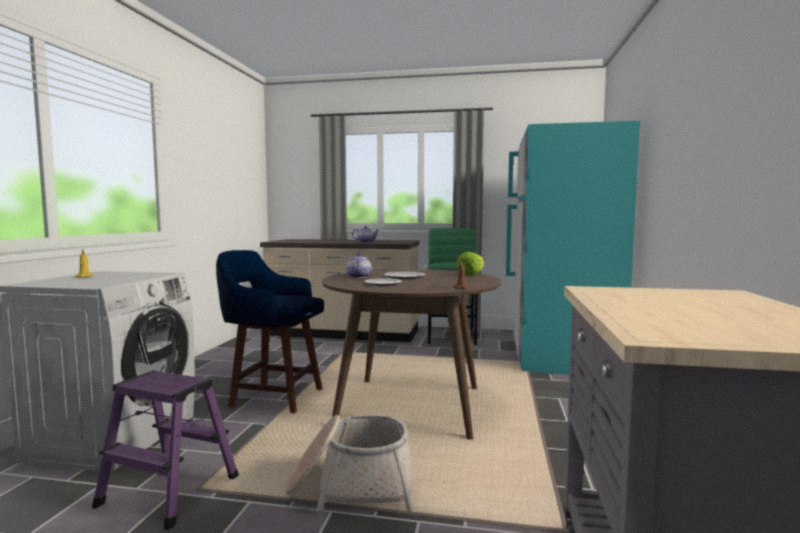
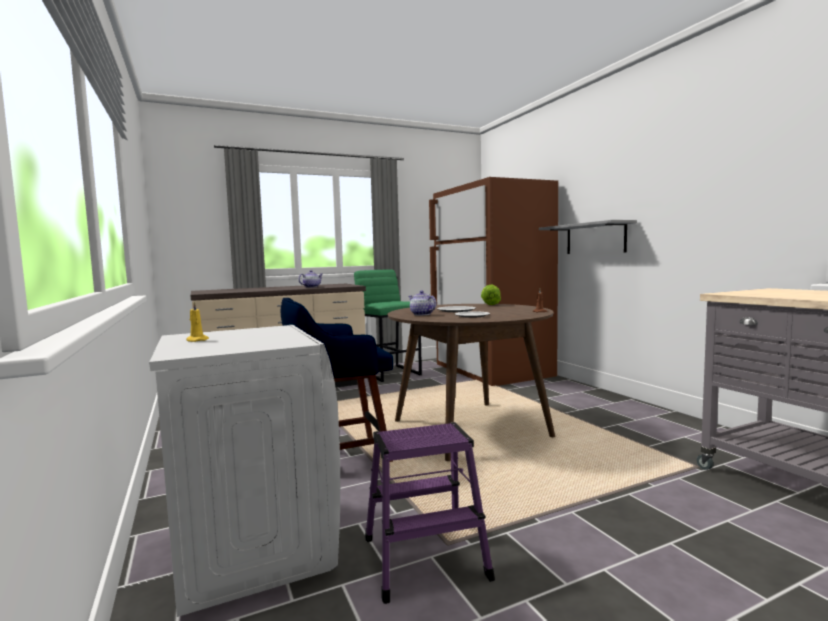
camera: 35 degrees left, 0 degrees up
basket [285,415,414,512] -> none
turquoise fridge [506,121,640,375] -> brown fridge [429,177,558,386]
none -> grey shelf [539,220,637,254]

